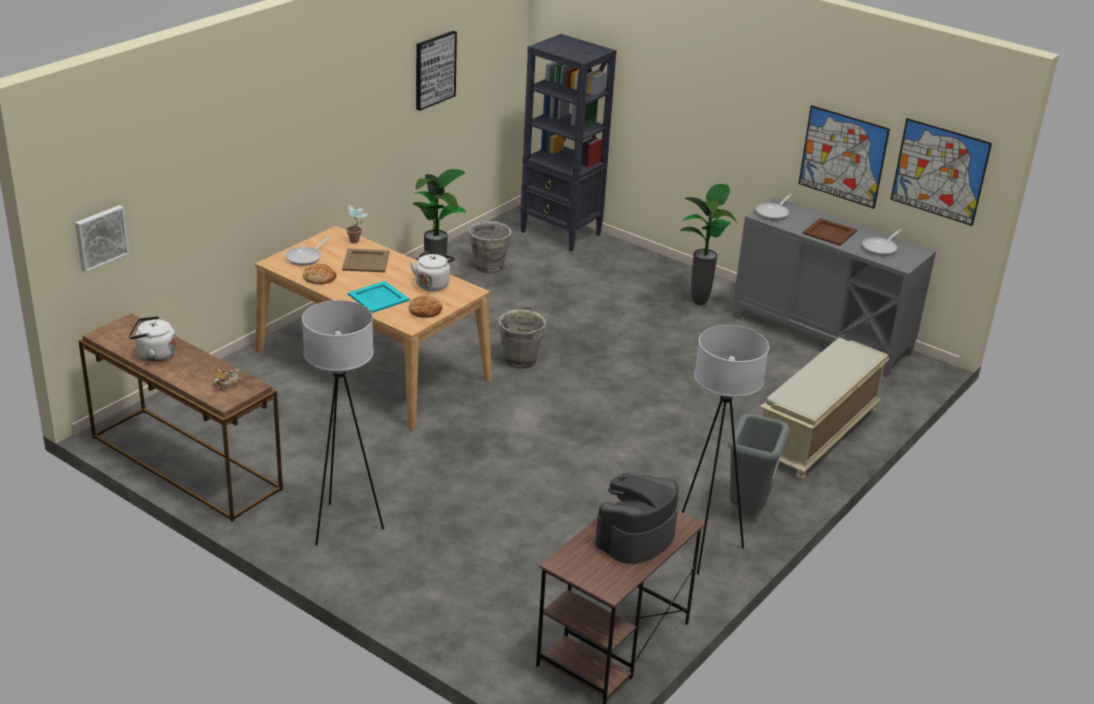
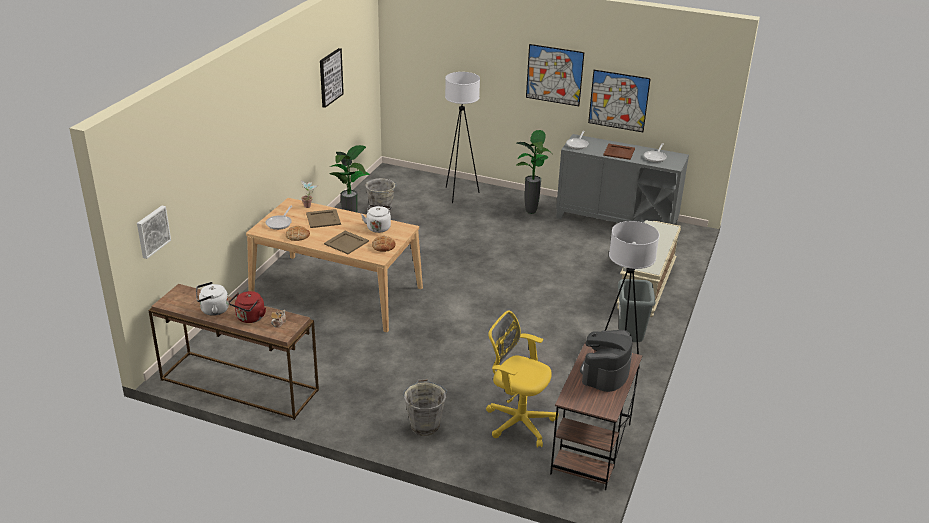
camera: 15 degrees left, 0 degrees up
white floor lamp [302,300,384,546] -> white floor lamp moved to [445,72,480,203]
turquoise tray [348,281,409,313] -> beige tray [324,231,369,254]
grey bucket [498,307,549,369] -> grey bucket moved to [402,379,447,436]
black bookcase [520,34,617,252] -> none
picture [890,118,992,226] -> picture moved to [526,44,584,106]
none -> red kettle [229,291,266,323]
none -> yellow office chair [486,310,558,447]

